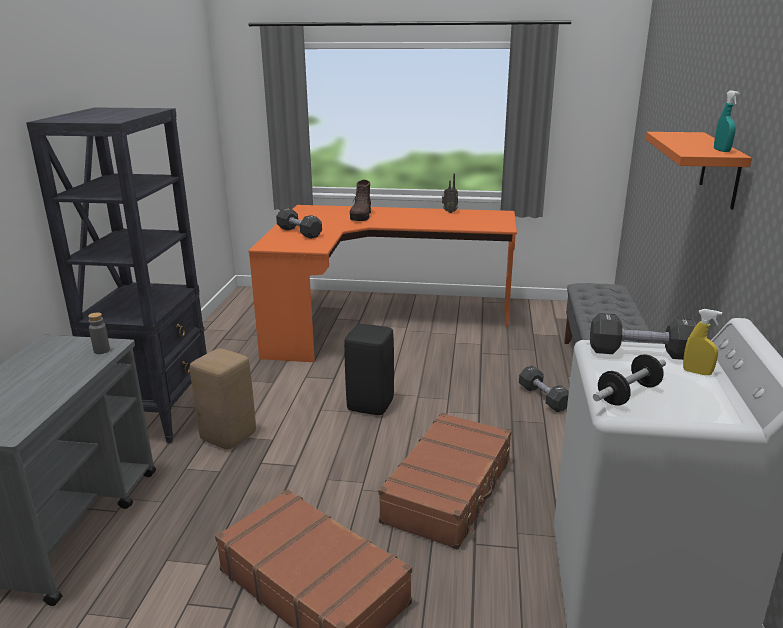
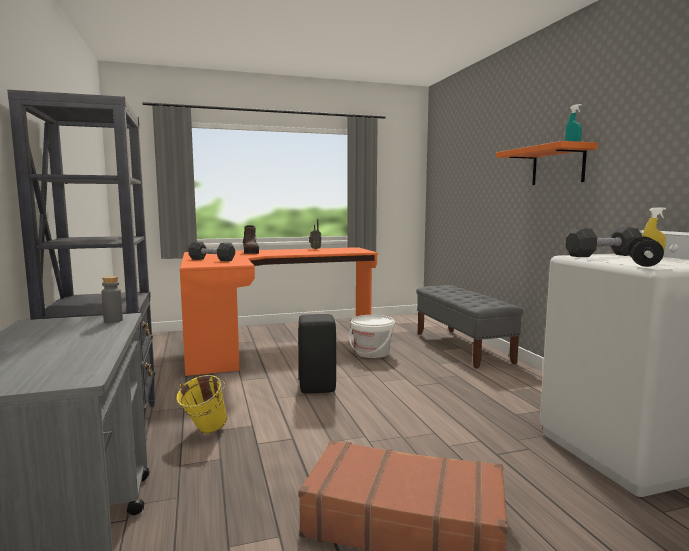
camera: 25 degrees left, 15 degrees down
beige stool [190,348,256,450] -> yellow bucket [177,375,228,434]
brown suitcase [378,412,512,550] -> none
black dumbbell [519,366,569,412] -> none
none -> white bucket [349,315,395,358]

